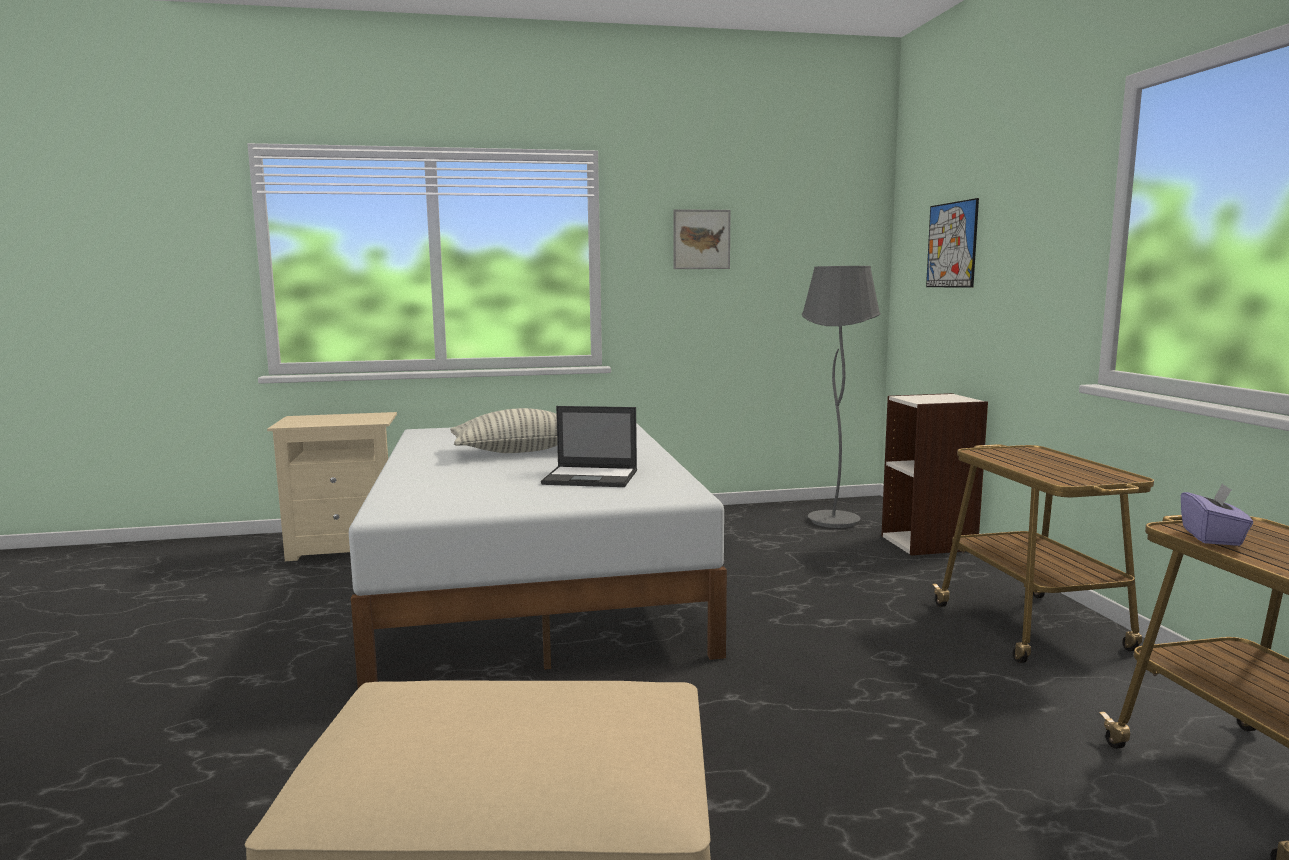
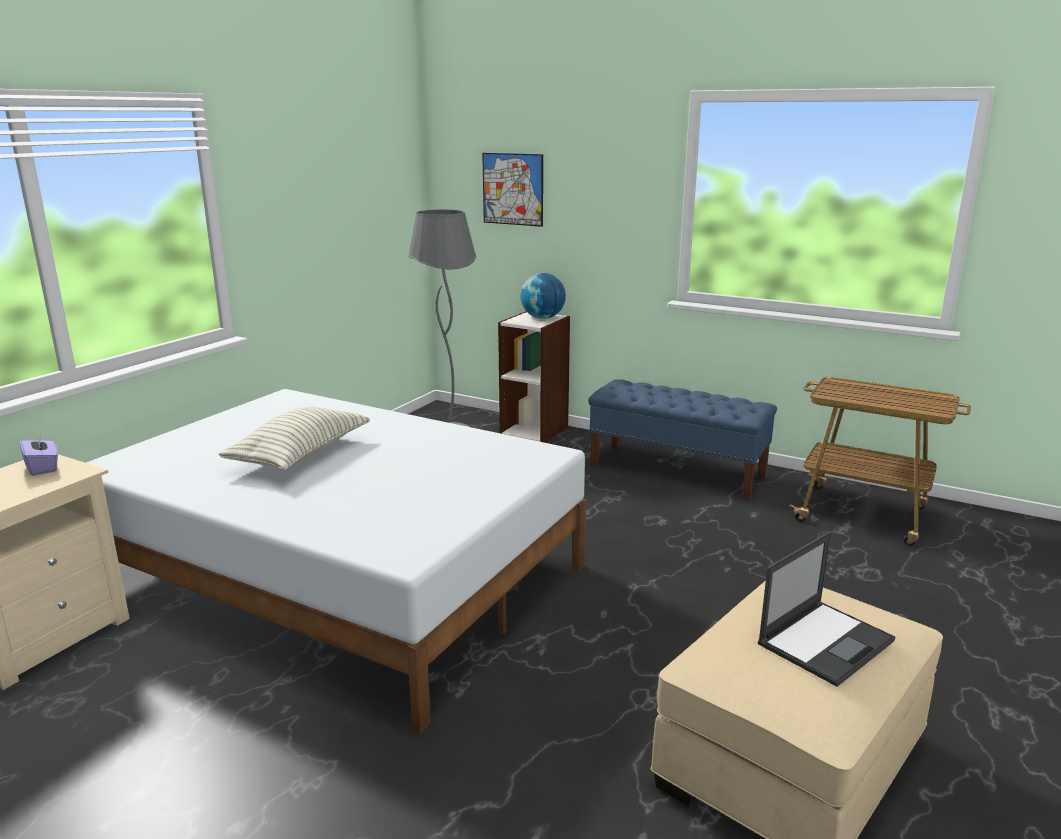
camera: 50 degrees left, 10 degrees up
laptop [541,406,637,487] -> laptop moved to [758,532,895,687]
picture [673,209,731,269] -> none
cart [932,444,1154,663] -> blue bench [588,379,777,500]
purple tissue box [1181,483,1253,546] -> purple tissue box moved to [20,434,58,476]
none -> globe [520,273,566,319]

